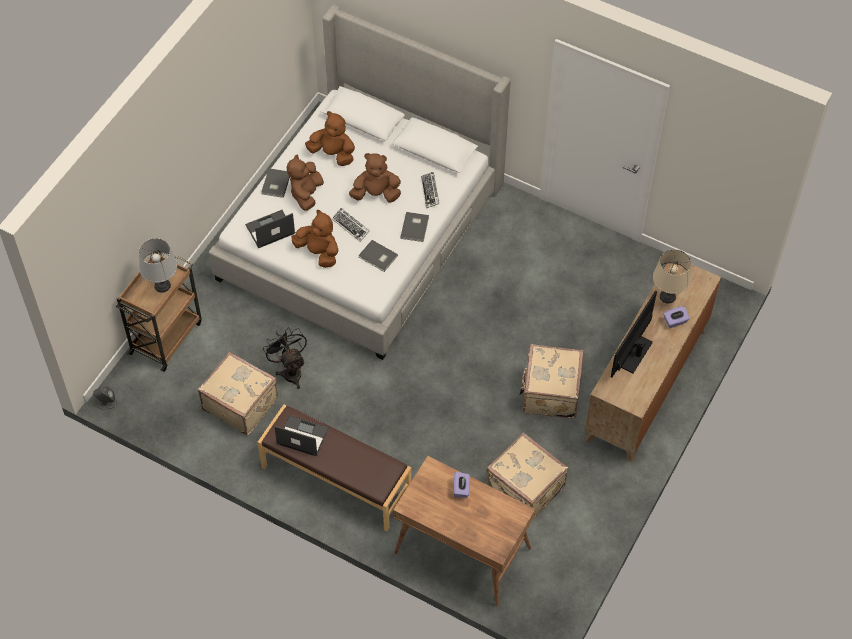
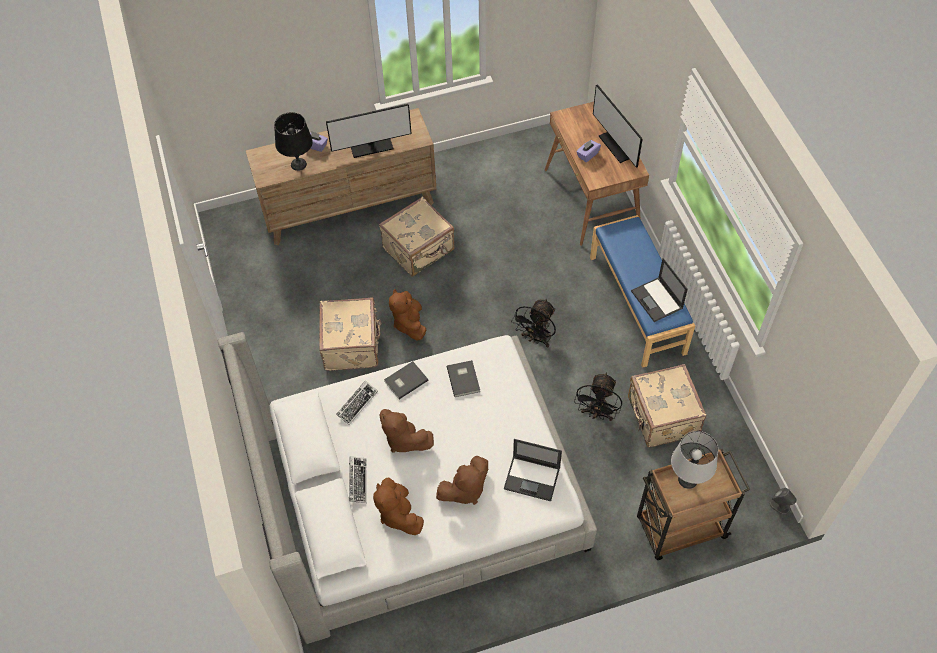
camera: 135 degrees left, 0 degrees up
brown bench [258,405,411,531] -> blue bench [590,215,695,368]
grey book [262,168,290,198] -> none
brown plush toy [292,210,338,268] -> brown plush toy moved to [389,289,426,340]
keyboard [332,208,370,242] -> keyboard moved to [349,456,367,503]
beige suitcase [486,433,568,518] -> beige suitcase moved to [319,297,382,371]
beige table lamp [653,249,691,303] -> black table lamp [274,112,313,171]
none -> black fan [511,299,556,347]
none -> monitor [593,84,643,168]

